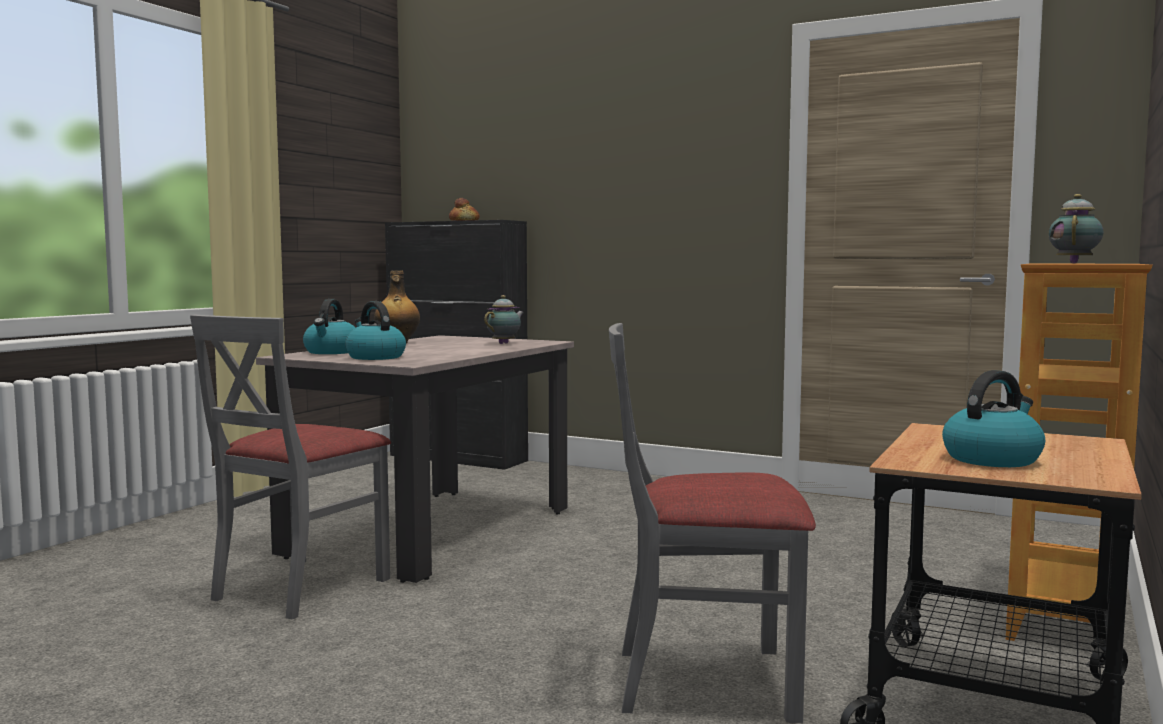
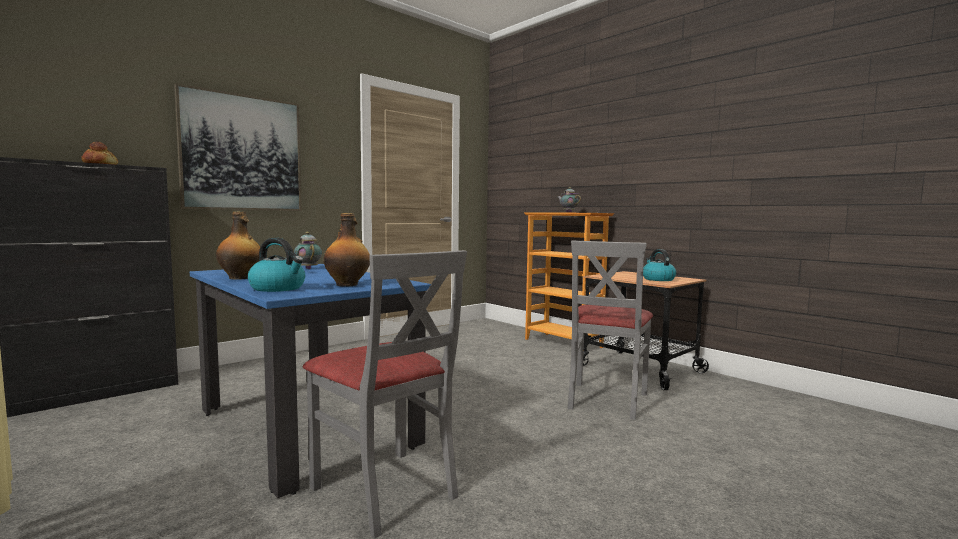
camera: 70 degrees left, 0 degrees up
beige dining table [256,335,574,583] -> blue dining table [190,264,431,498]
kettle [345,301,406,360] -> bottle [324,213,370,286]
none -> picture [174,83,302,211]

